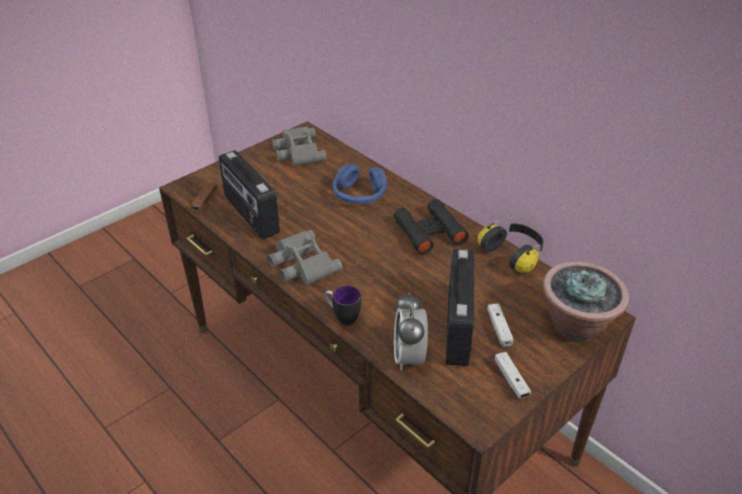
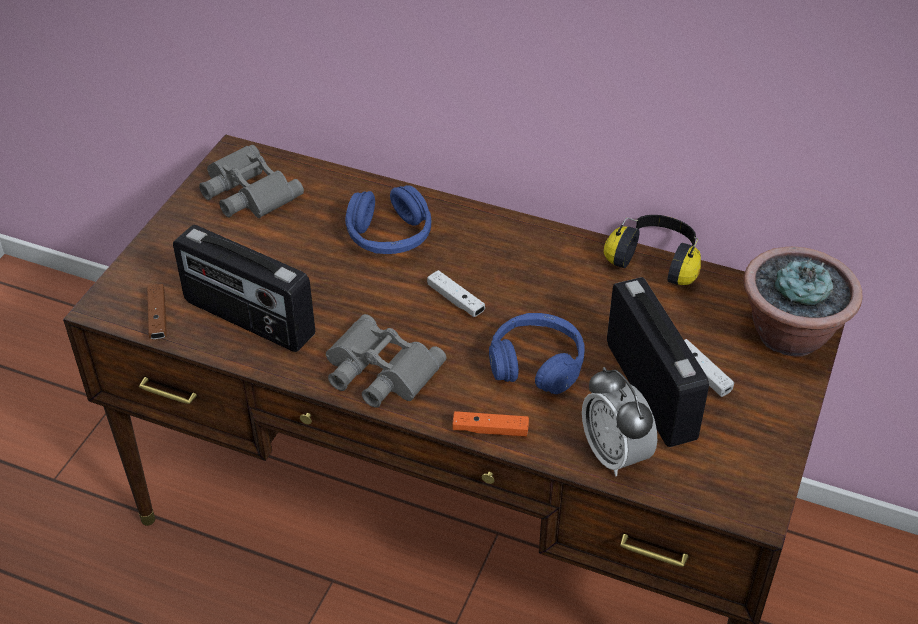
camera: 25 degrees left, 5 degrees up
mug [324,286,361,325] -> orange game controller [452,411,529,437]
black binoculars [394,199,468,255] -> none
white game controller [494,352,531,399] -> white game controller moved to [427,270,485,317]
none -> blue headphones [489,313,585,394]

